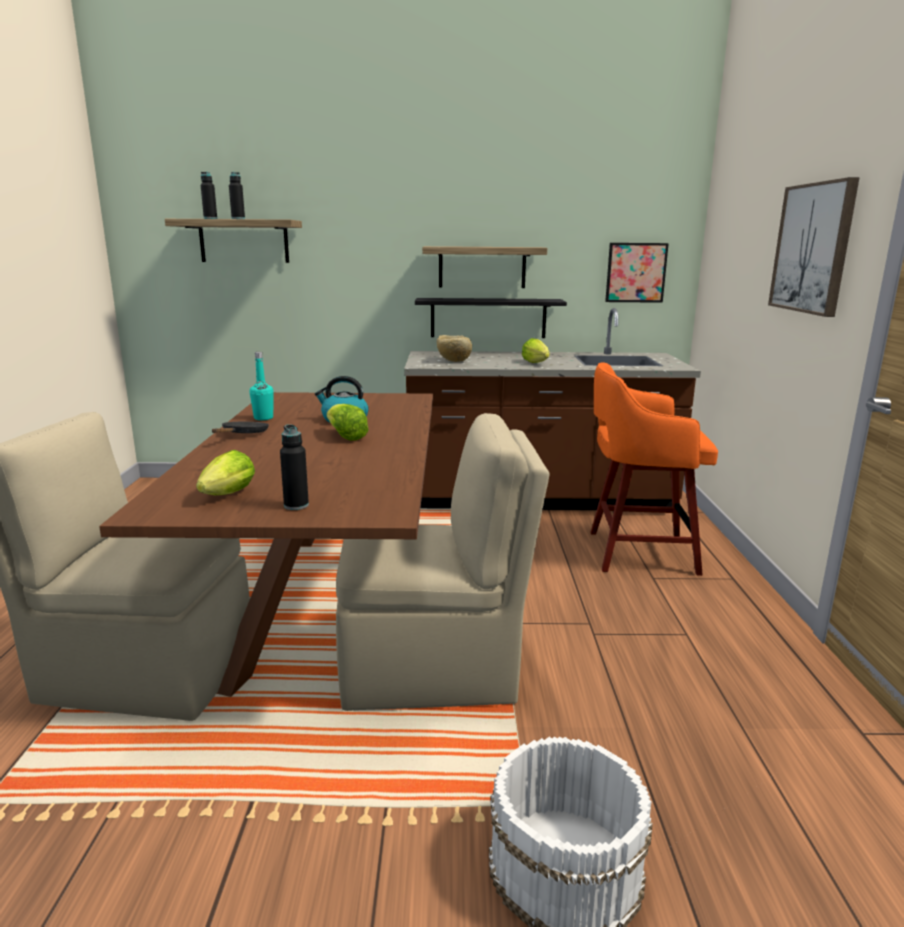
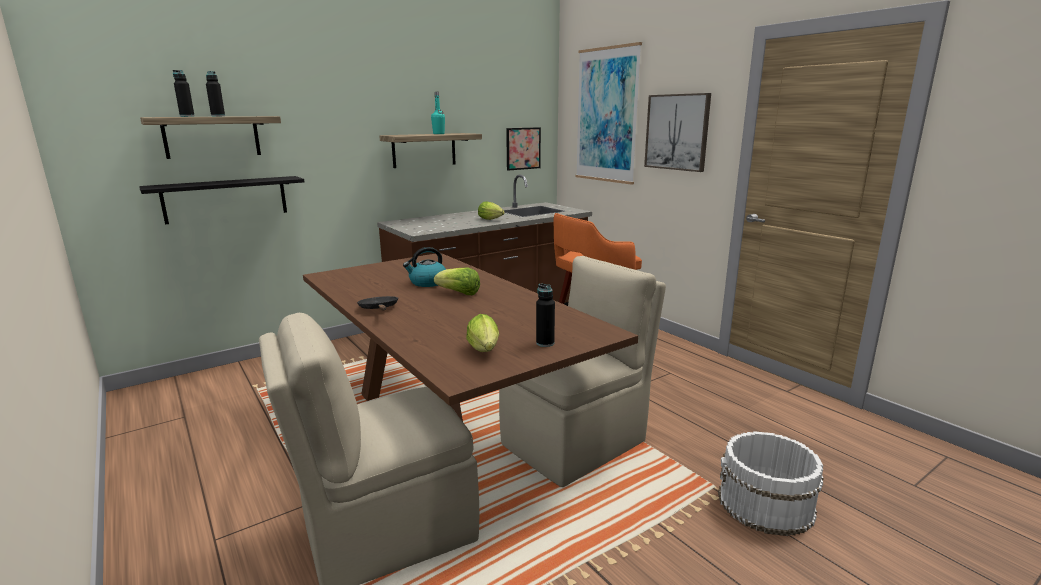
camera: 35 degrees left, 0 degrees up
turquoise bottle [250,352,274,420] -> turquoise bottle moved to [431,92,445,134]
black shelf [415,298,567,338] -> black shelf moved to [139,176,305,224]
beige bowl [437,335,472,362] -> none
none -> picture [575,42,642,185]

